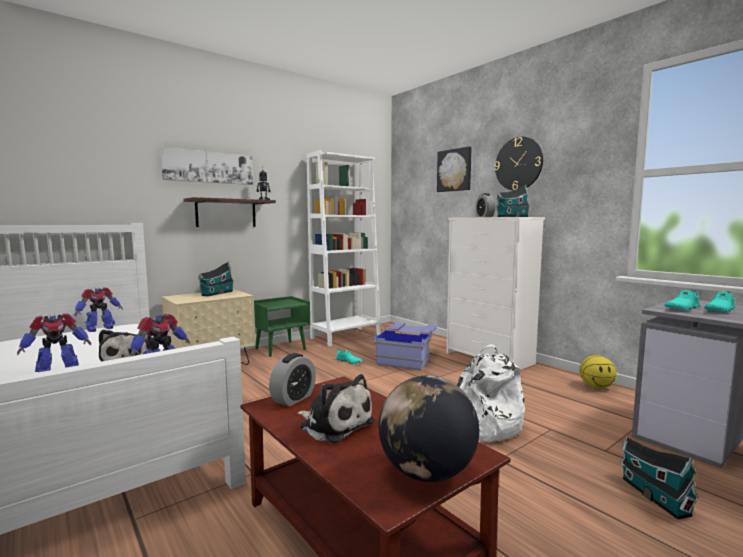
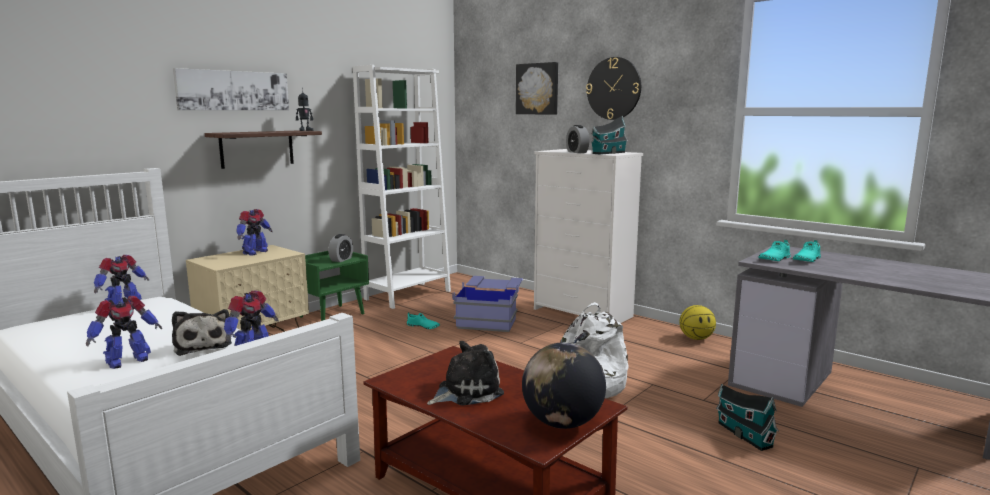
camera: 10 degrees left, 5 degrees up
toy house [198,262,234,296] -> toy robot [236,209,272,255]
alarm clock [269,353,316,407] -> alarm clock moved to [328,234,353,262]
plush toy [297,374,375,443] -> plush toy turned 60 degrees counterclockwise [427,341,504,406]

